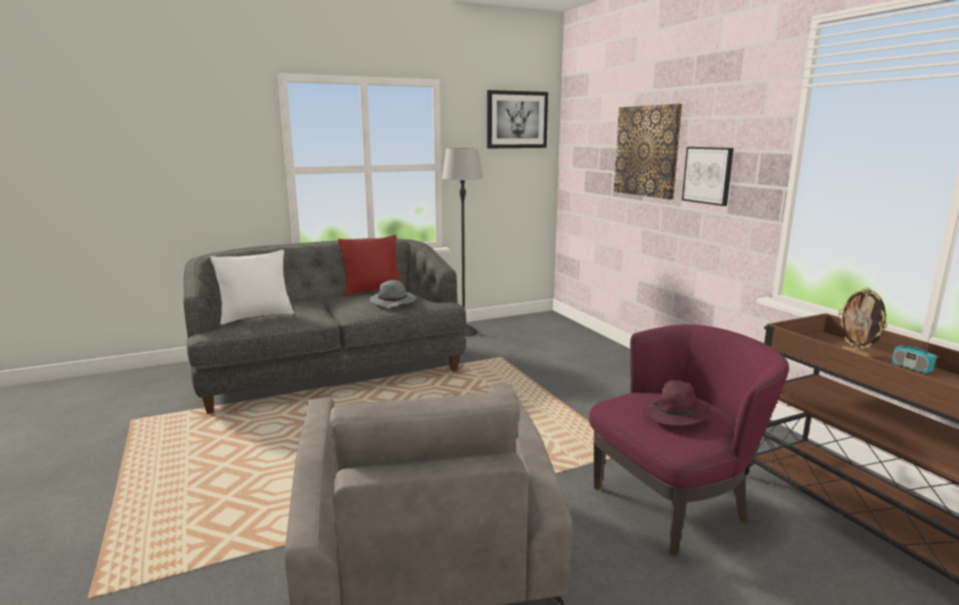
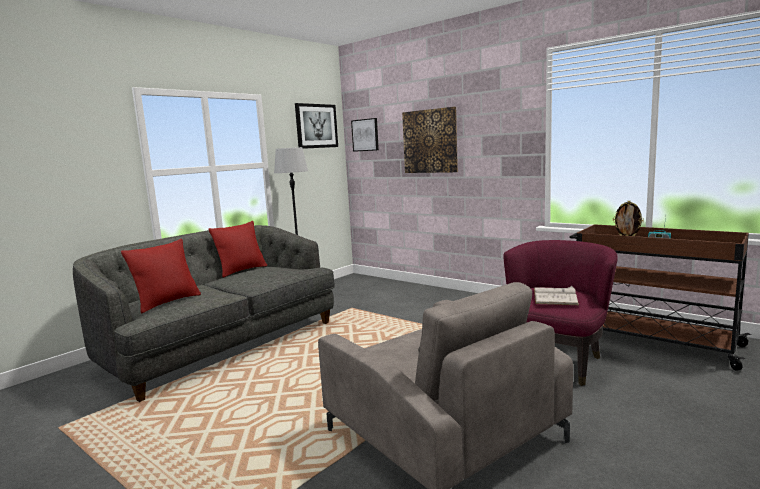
camera: 25 degrees left, 5 degrees down
white pillow [210,250,294,325] -> red pillow [121,239,201,313]
grey hat [370,280,415,308] -> none
purple hat [642,380,710,426] -> white book [534,286,579,305]
picture [682,147,734,206] -> picture moved to [351,118,379,152]

